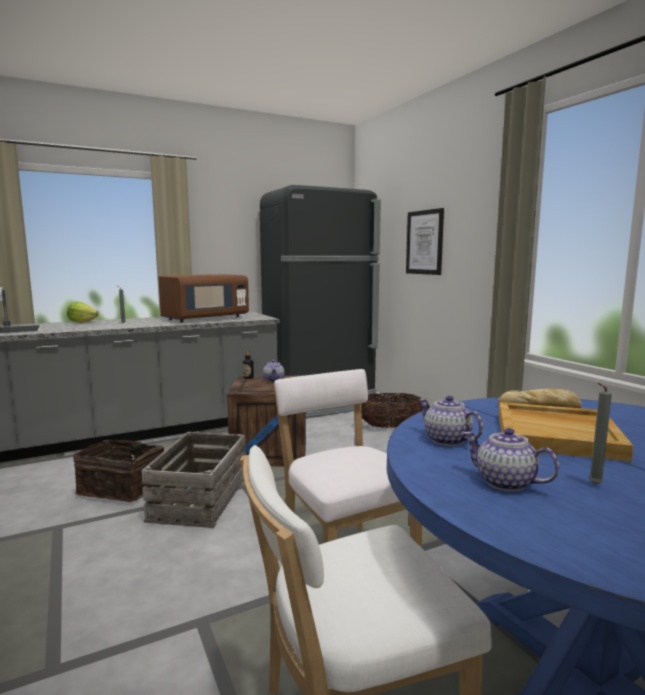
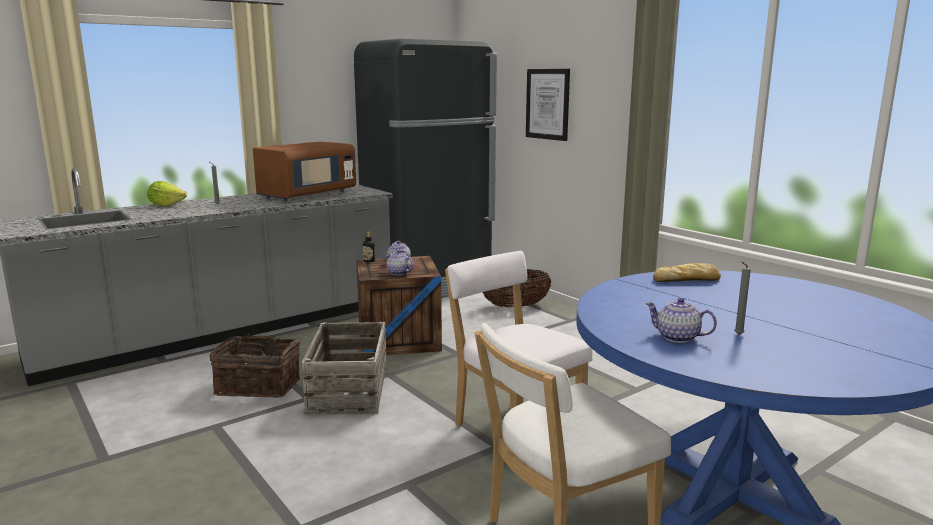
camera: 10 degrees left, 5 degrees up
teapot [419,396,484,446] -> teapot moved to [385,250,414,276]
beige tray [499,402,634,462] -> none

